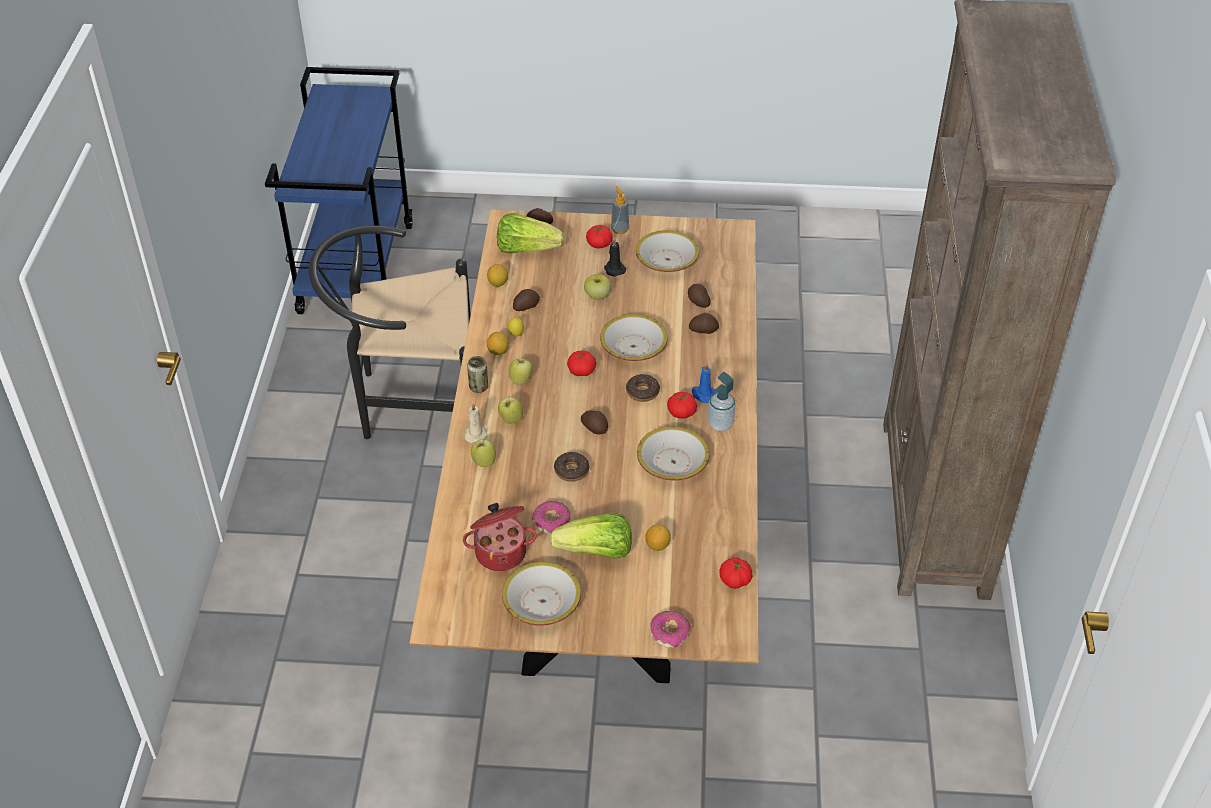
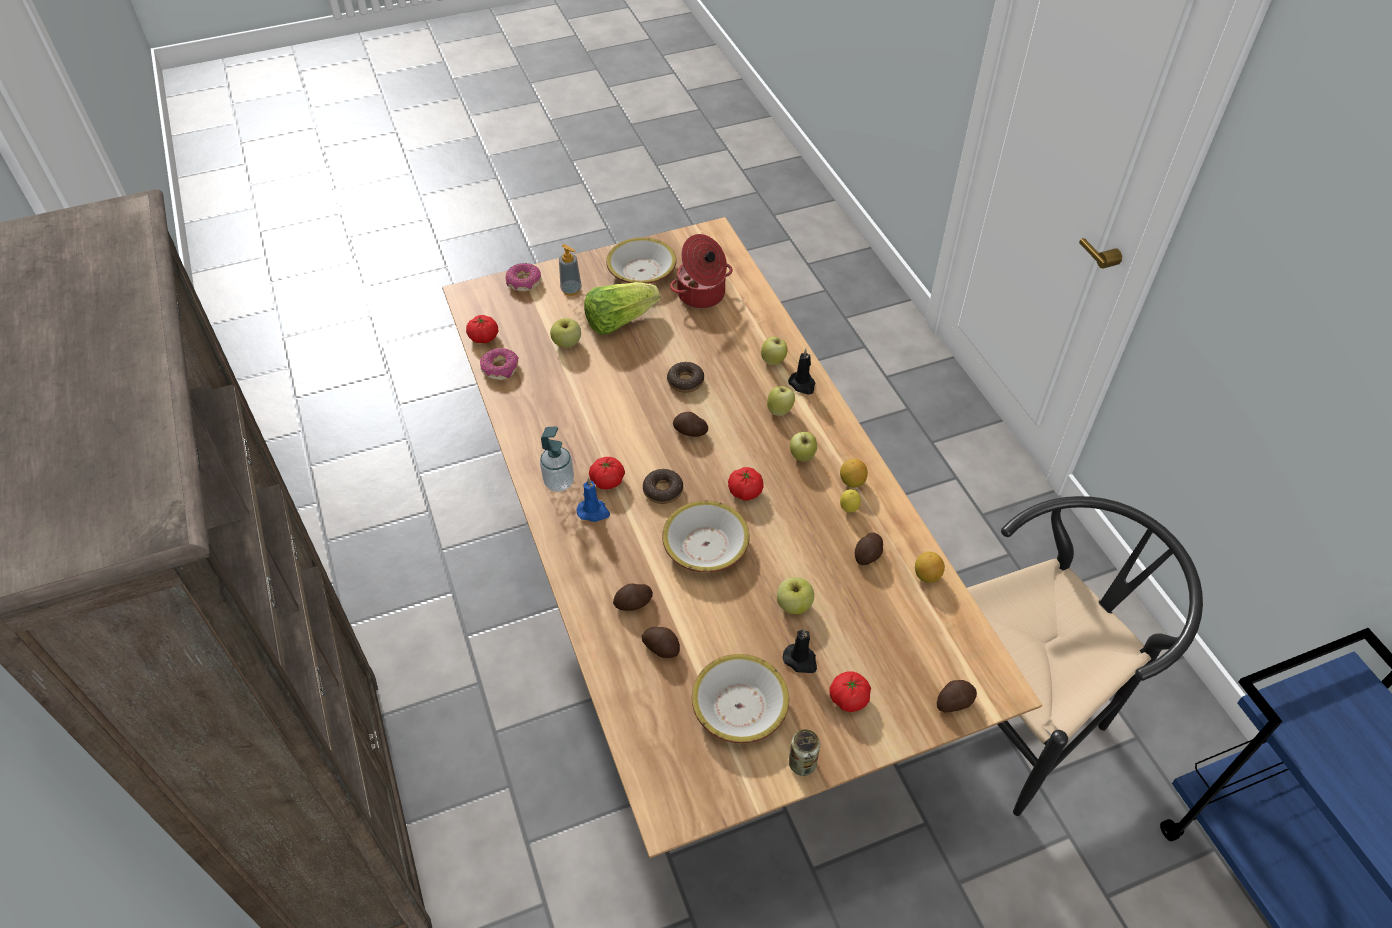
camera: 155 degrees right, 5 degrees up
beige candle [465,403,488,443] -> black candle [788,348,815,395]
can [467,356,488,393] -> can moved to [789,729,820,776]
lettuce [497,213,564,254] -> none
donut [532,501,571,533] -> donut moved to [480,348,518,380]
soap dispenser [611,186,629,234] -> soap dispenser moved to [559,244,582,296]
bowl [637,426,709,481] -> none
lemon [645,524,671,551] -> apple [550,318,581,348]

